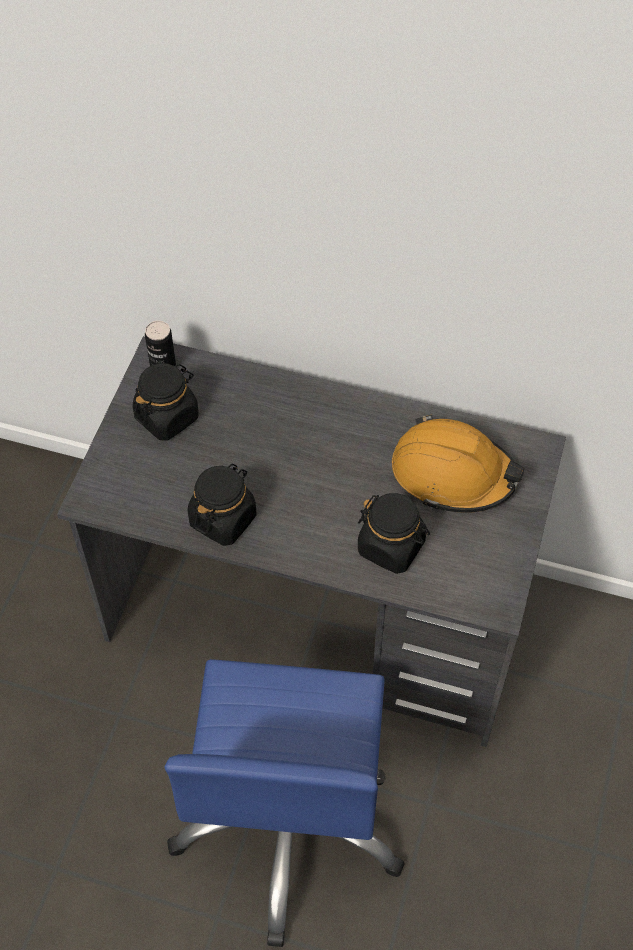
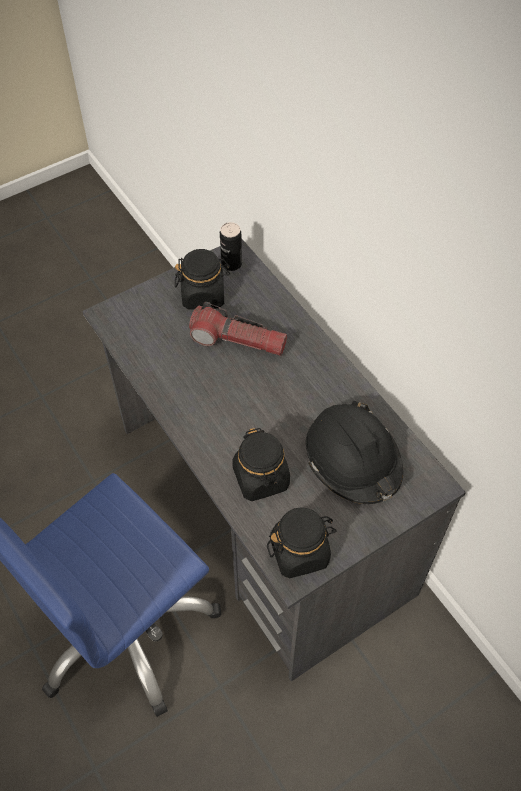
camera: 40 degrees right, 0 degrees up
black jar [187,464,257,546] -> black jar moved to [267,507,337,578]
orange hard hat [392,414,525,513] -> black hard hat [306,400,403,504]
none -> flashlight [189,302,287,356]

